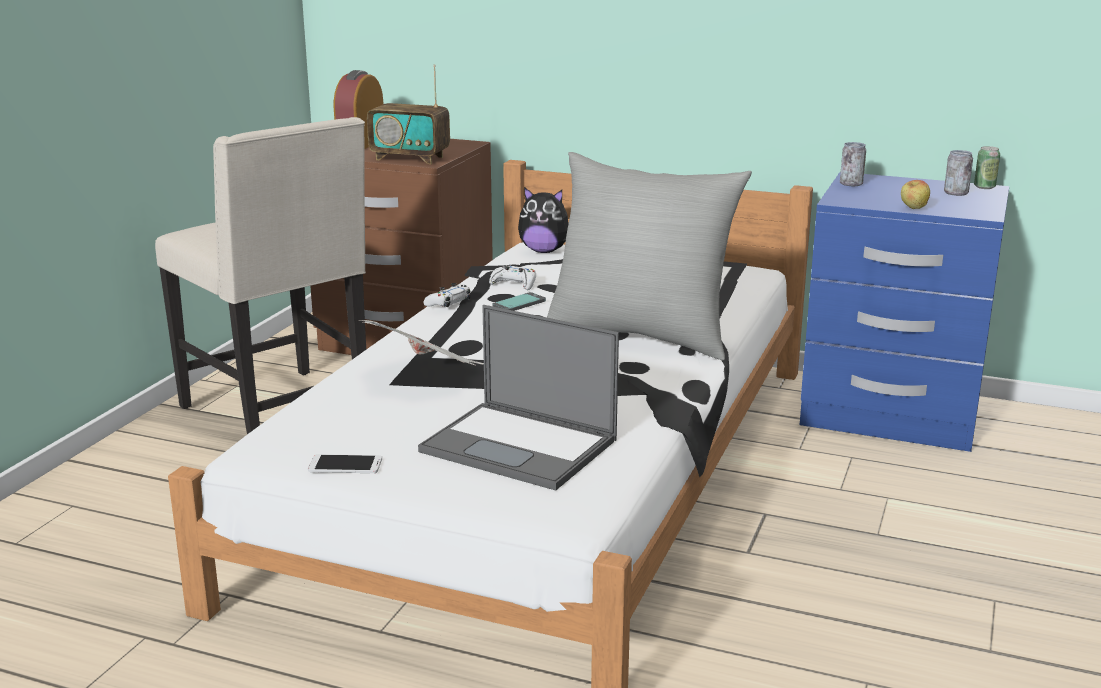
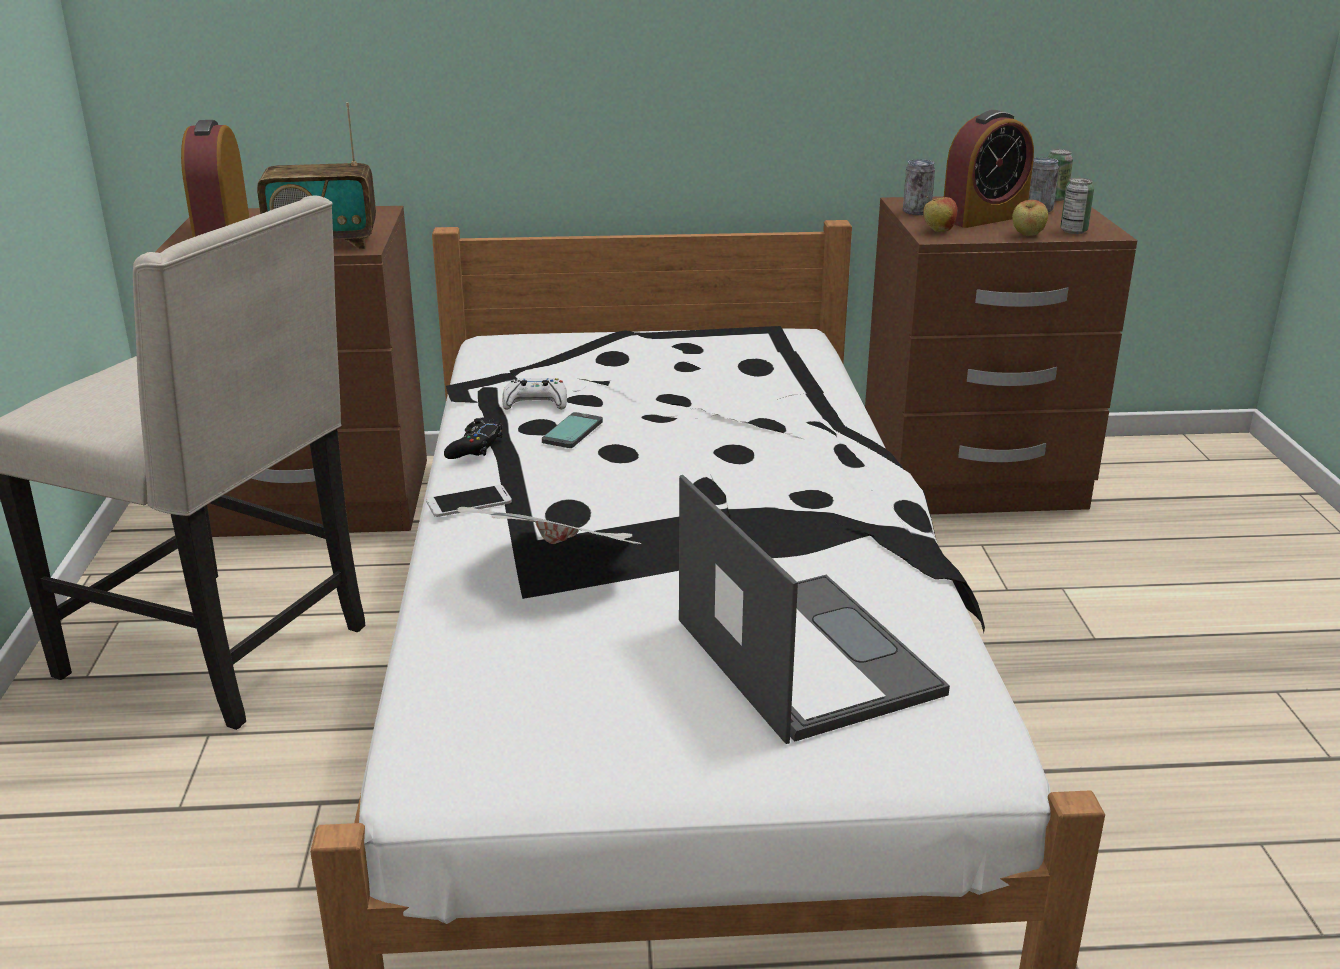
camera: 25 degrees left, 5 degrees up
phone [308,454,382,473] -> phone moved to [426,485,512,517]
laptop [418,305,619,491] -> laptop turned 120 degrees counterclockwise [679,475,950,744]
white game controller [423,283,471,307] -> black game controller [444,417,503,459]
plush toy [518,187,569,253] -> none
grey pillow [547,152,752,360] -> none
blue nightstand [800,172,1009,452] -> brown nightstand [865,196,1137,514]
none -> apple [923,197,957,232]
none -> alarm clock [944,110,1034,228]
none -> can [1060,178,1094,234]

